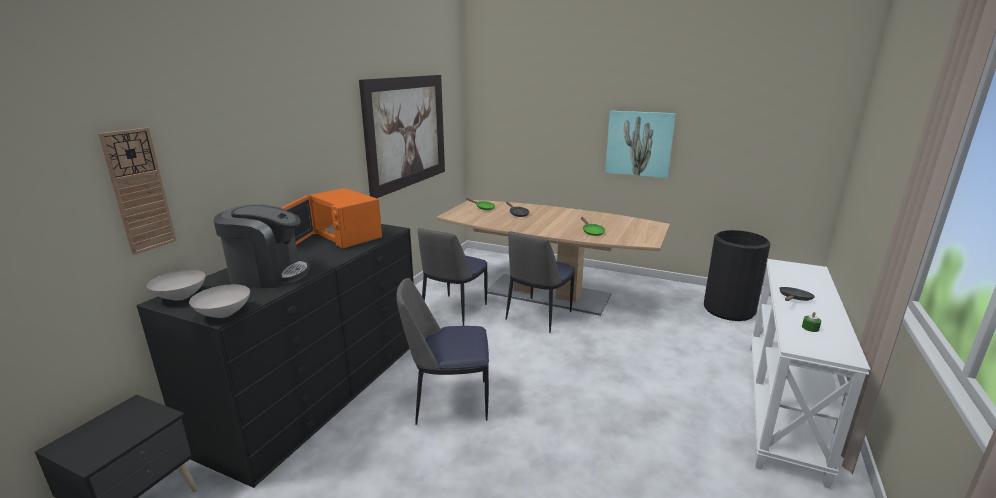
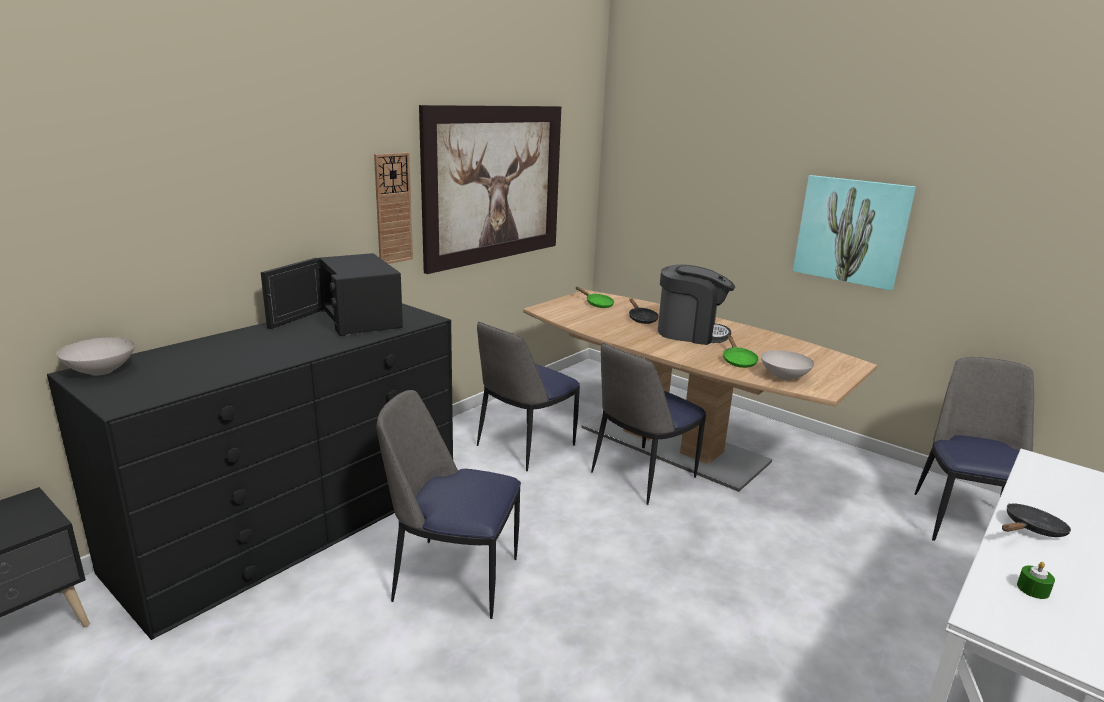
camera: 15 degrees right, 0 degrees up
wall clock [98,128,177,255] -> wall clock moved to [374,152,413,264]
white bowl [189,284,250,318] -> white bowl moved to [761,350,814,380]
coffee machine [213,204,310,288] -> coffee machine moved to [658,264,735,345]
orange microwave [281,188,382,249] -> black microwave [261,253,403,336]
black trash can [704,230,770,321] -> chair [914,357,1034,541]

